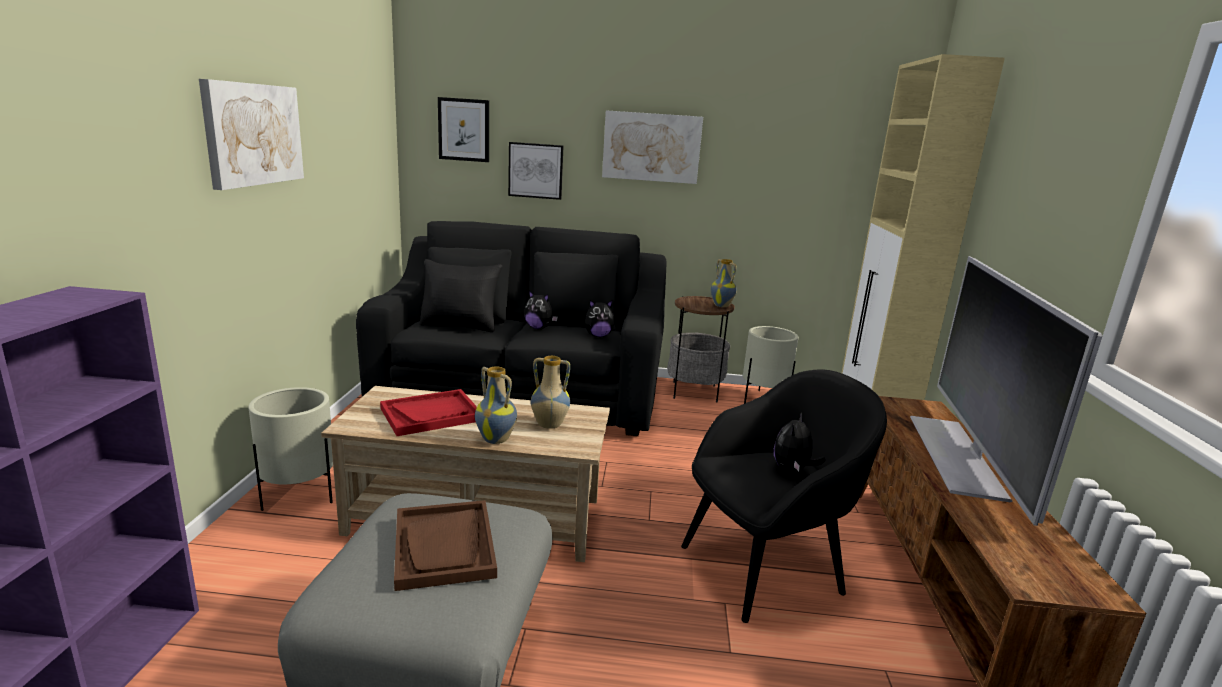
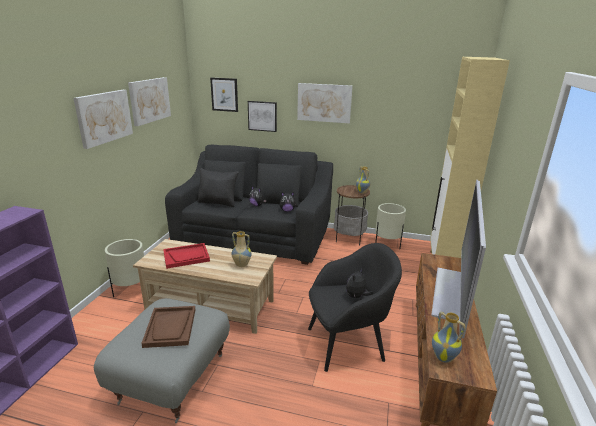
camera: 10 degrees right, 5 degrees up
vase [475,367,517,444] -> vase moved to [432,312,466,363]
none -> picture [128,77,171,126]

